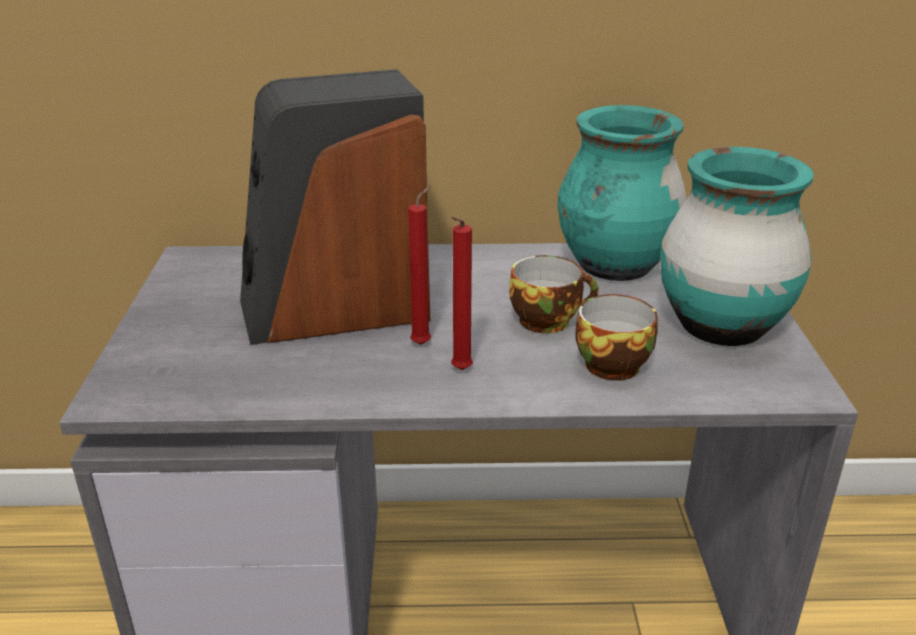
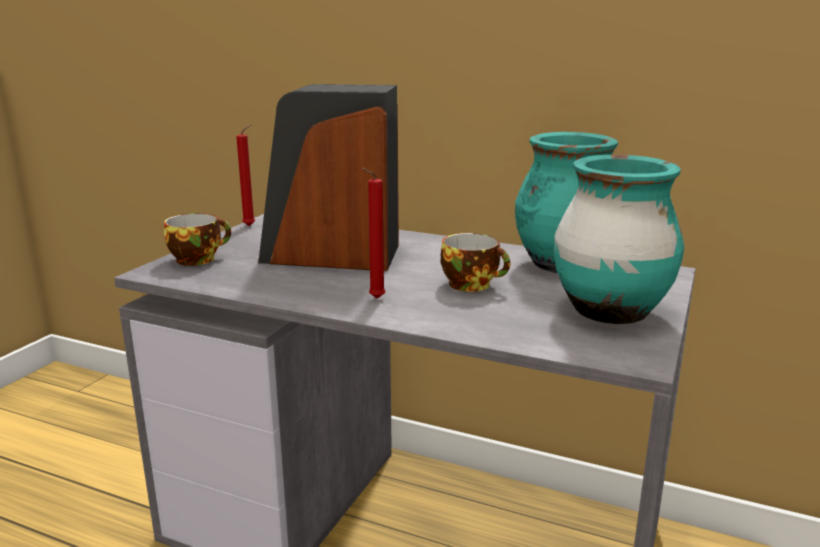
camera: 25 degrees right, 10 degrees down
red candle [408,185,431,345] -> red candle moved to [236,124,255,226]
cup [575,294,658,381] -> cup moved to [164,213,231,266]

